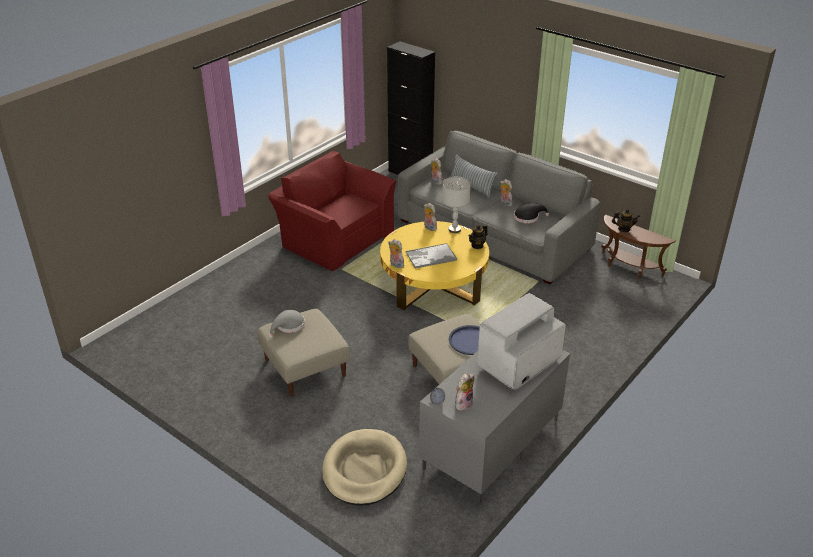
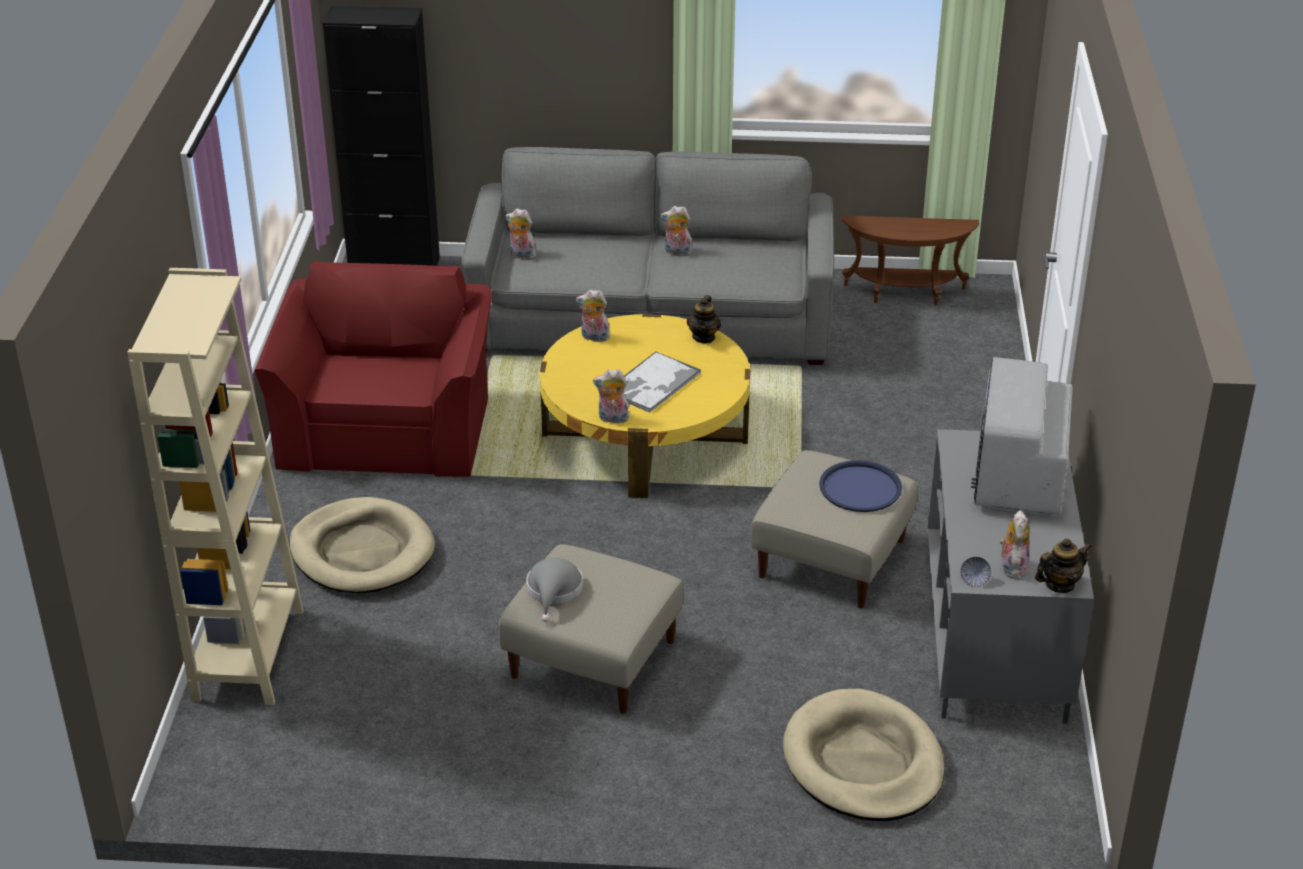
camera: 35 degrees left, 0 degrees up
red armchair [268,151,396,272] -> red armchair turned 90 degrees clockwise [254,261,492,477]
grey table lamp [442,177,470,233] -> none
pillow [450,154,497,198] -> none
black hat [514,203,549,223] -> none
teapot [612,209,640,232] -> teapot moved to [1035,539,1092,593]
none -> beige bookcase [127,268,304,705]
none -> beige dog bed [290,497,435,593]

